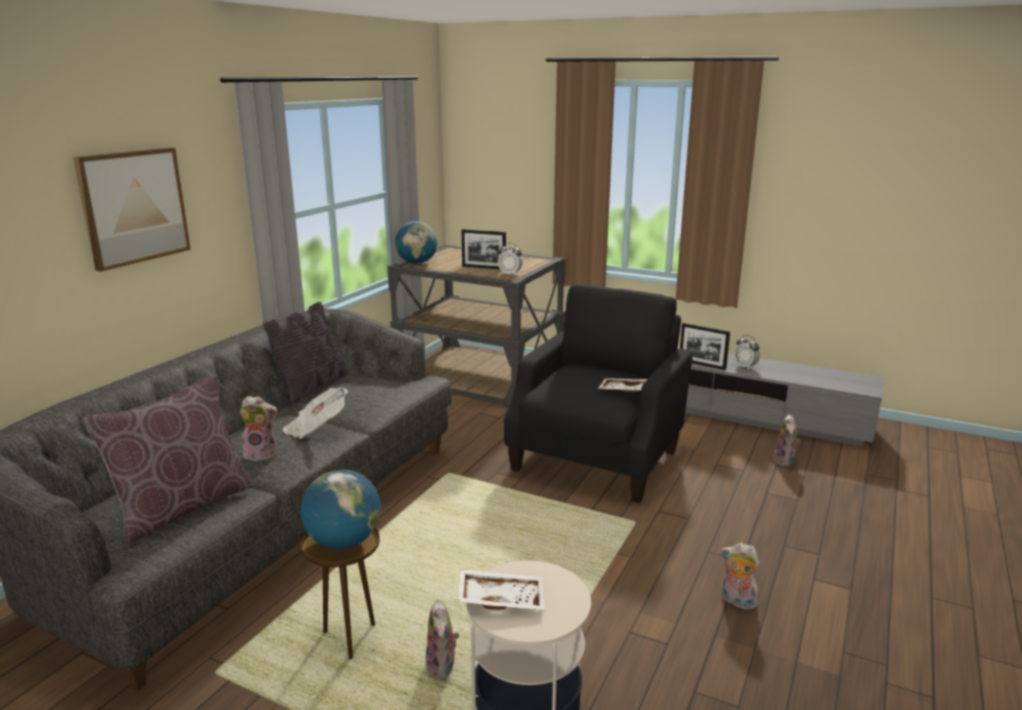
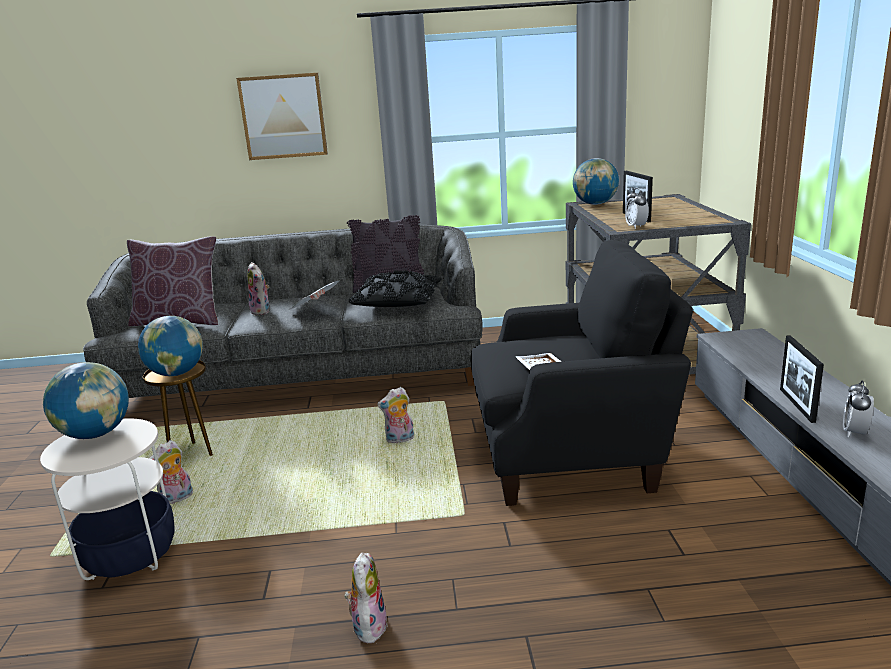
camera: 60 degrees right, 0 degrees up
white tray [458,569,544,610] -> globe [43,362,129,439]
plush toy [774,414,800,467] -> plush toy moved to [377,387,414,443]
none -> black pillow [349,270,442,307]

